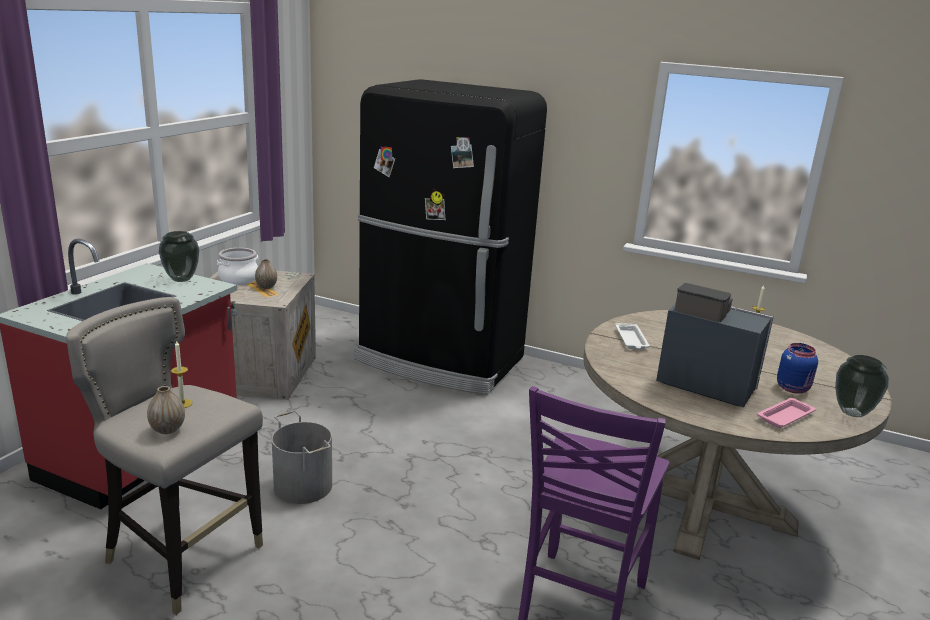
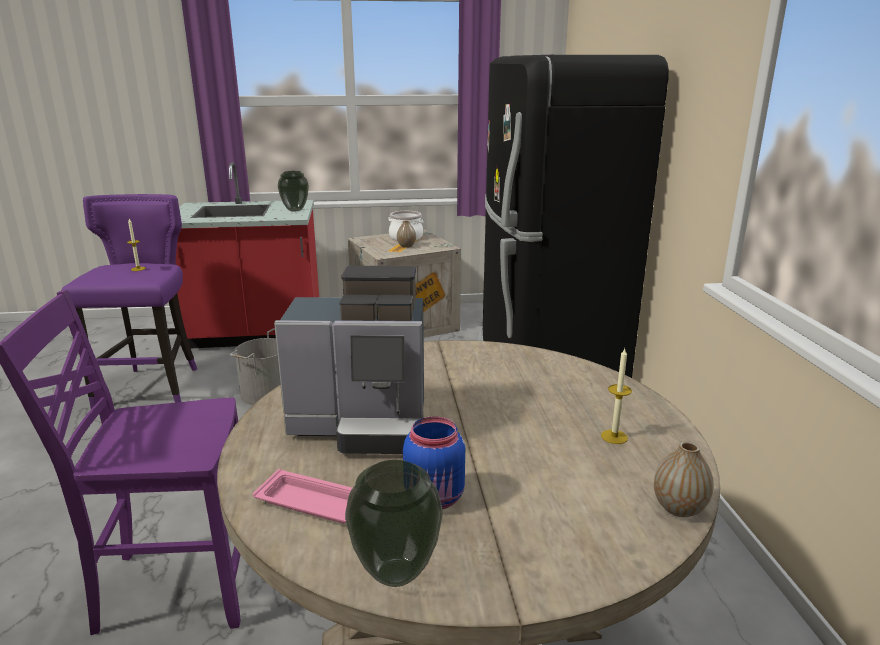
camera: 60 degrees right, 0 degrees up
grey stool [66,297,263,615] -> purple stool [61,194,197,409]
vase [147,386,185,434] -> vase moved to [654,441,714,517]
white tray [615,323,650,349] -> none
coffee machine [656,283,774,407] -> coffee machine turned 90 degrees clockwise [274,266,424,454]

